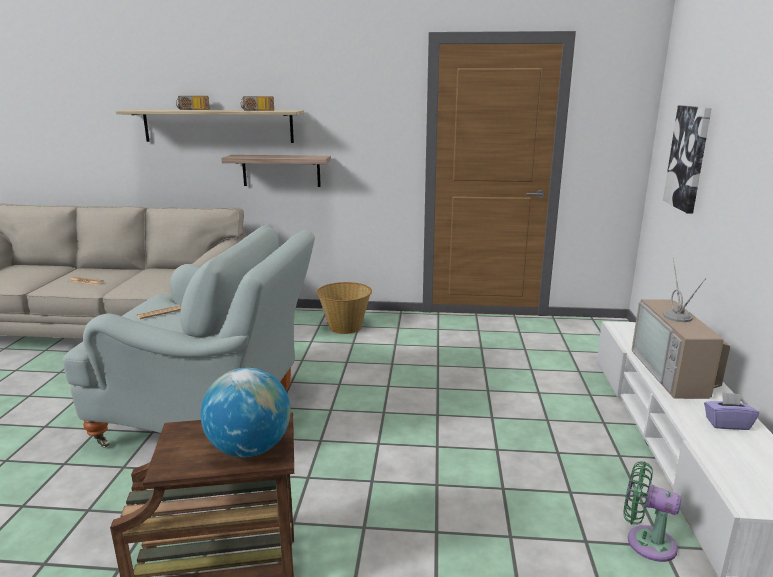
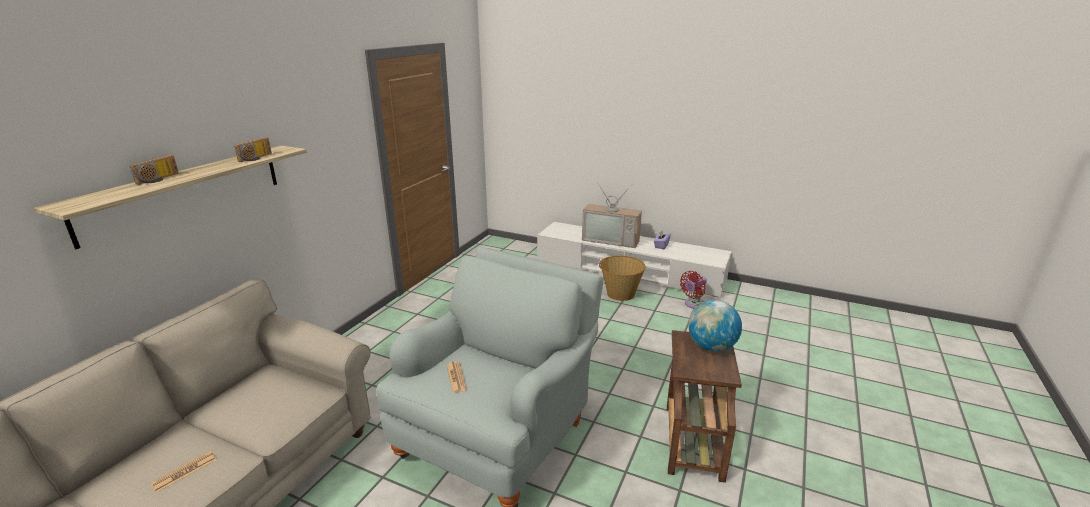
camera: 70 degrees left, 5 degrees up
shelf [221,155,331,187] -> none
basket [317,282,372,334] -> basket moved to [599,255,646,301]
green fan [623,461,681,562] -> red fan [680,271,707,309]
picture [663,105,712,213] -> none

